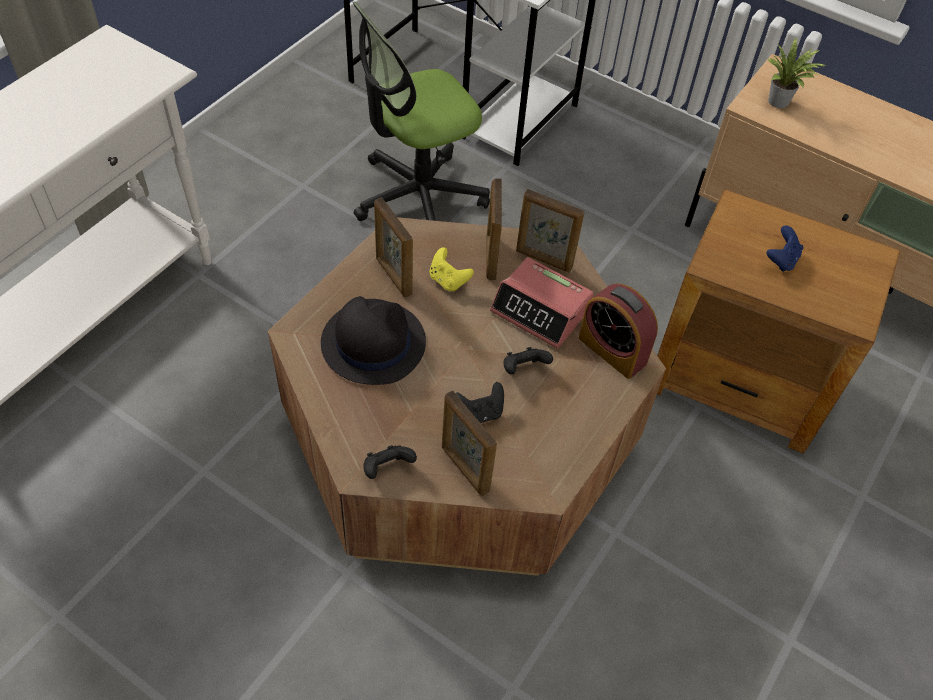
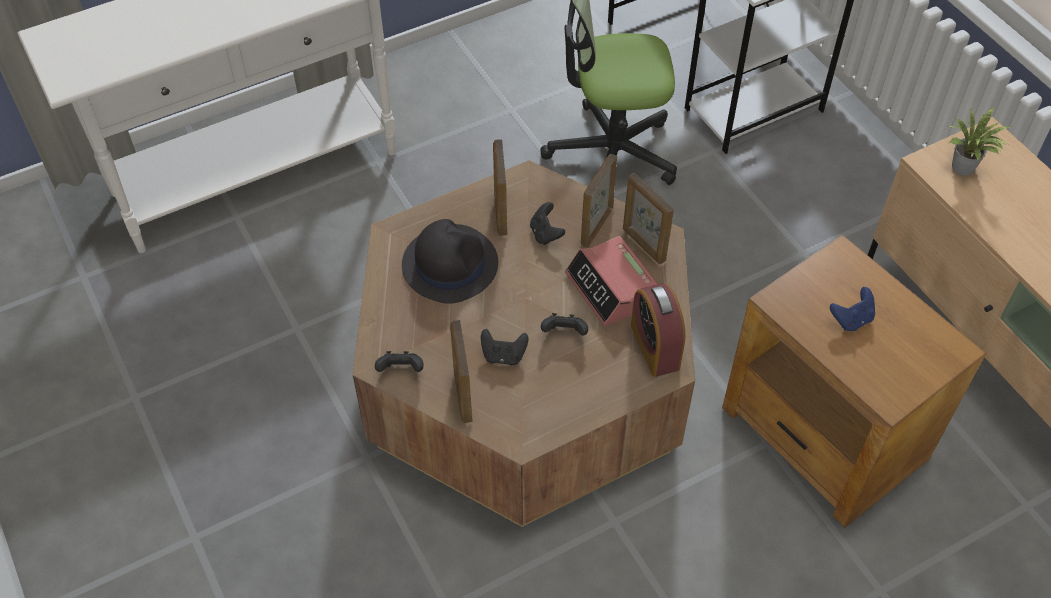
camera: 30 degrees right, 0 degrees up
yellow game controller [429,247,474,292] -> black game controller [530,202,565,245]

